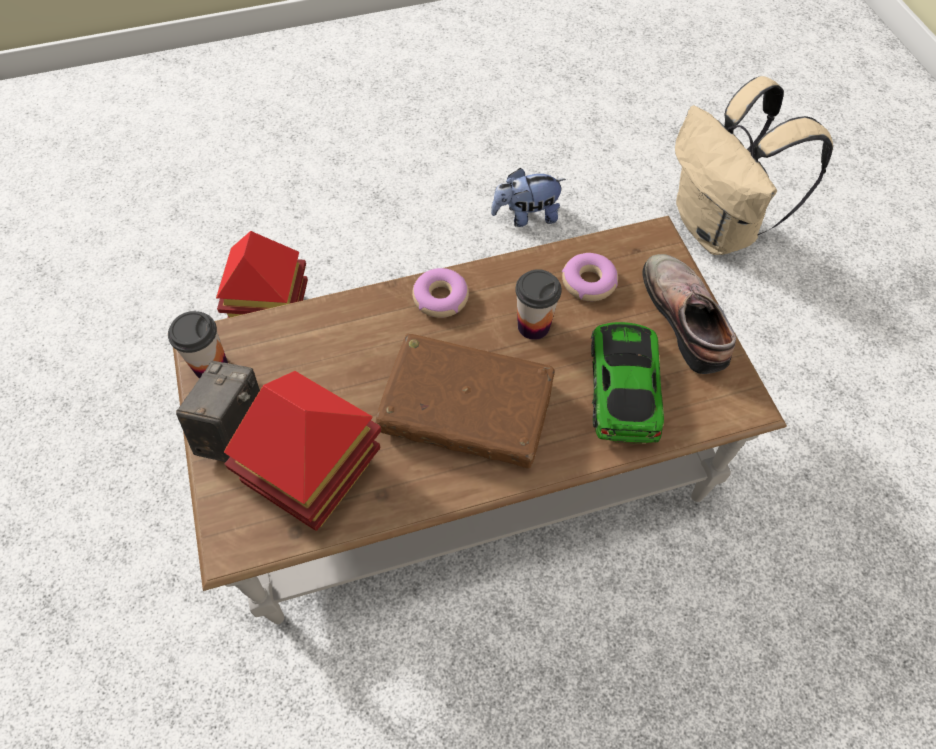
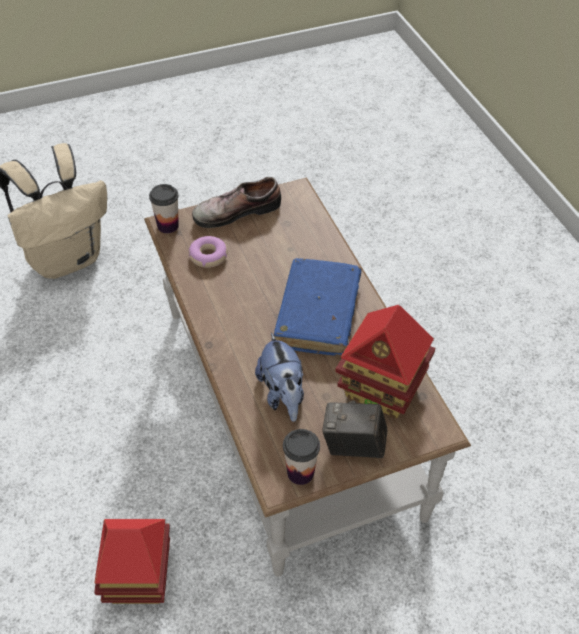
camera: 95 degrees left, 10 degrees down
brown book [375,334,555,469] -> blue book [274,258,361,356]
donut [412,268,469,318] -> none
plush toy [491,168,566,227] -> plush toy moved to [255,332,304,422]
cup [515,269,561,340] -> cup moved to [149,184,179,233]
toy car [591,322,664,444] -> none

